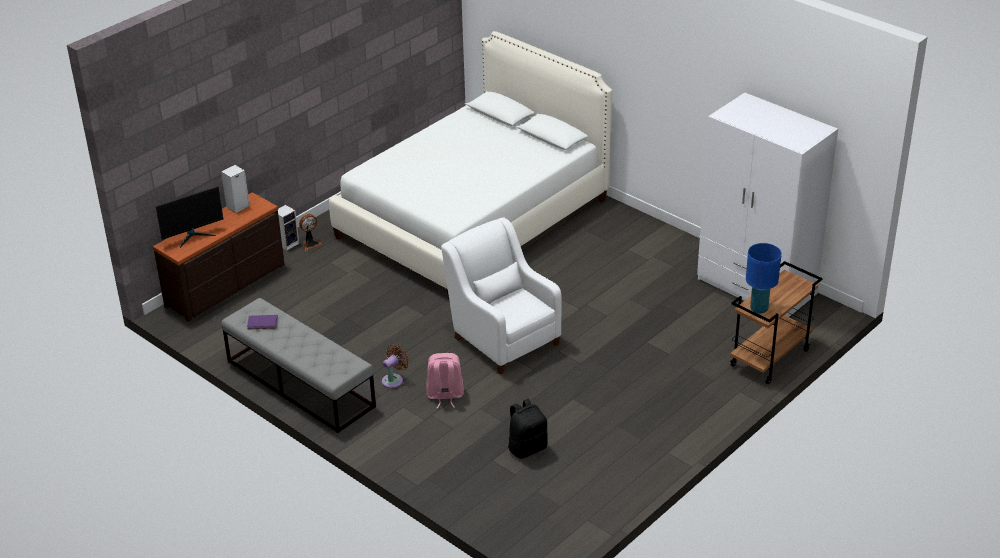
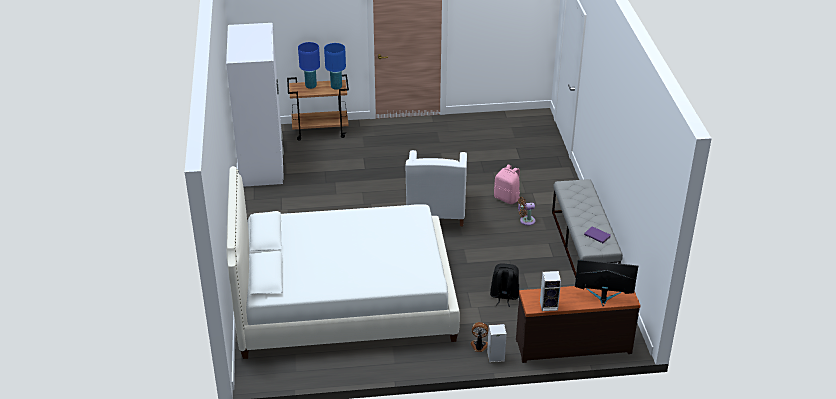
camera: 140 degrees left, 0 degrees up
black backpack [508,399,548,459] -> black backpack moved to [490,263,519,307]
none -> blue table lamp [298,42,320,89]

